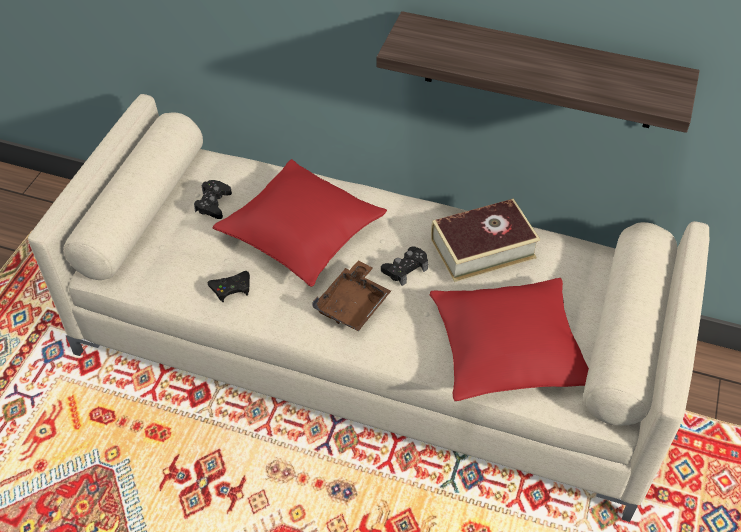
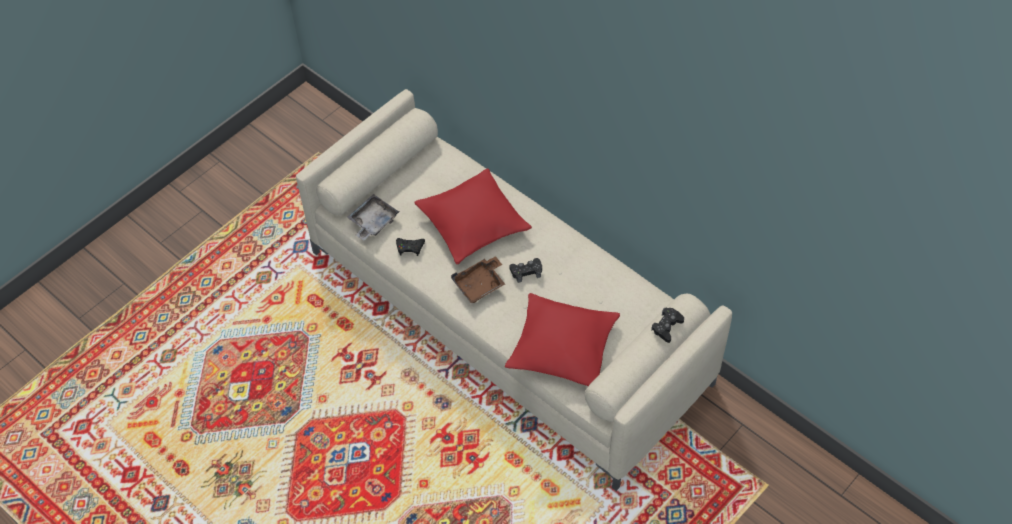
camera: 25 degrees right, 5 degrees up
black game controller [194,180,232,219] -> black game controller moved to [651,307,684,343]
shelf [376,11,700,133] -> none
book [431,198,540,282] -> none
none -> grey tray [347,194,399,241]

